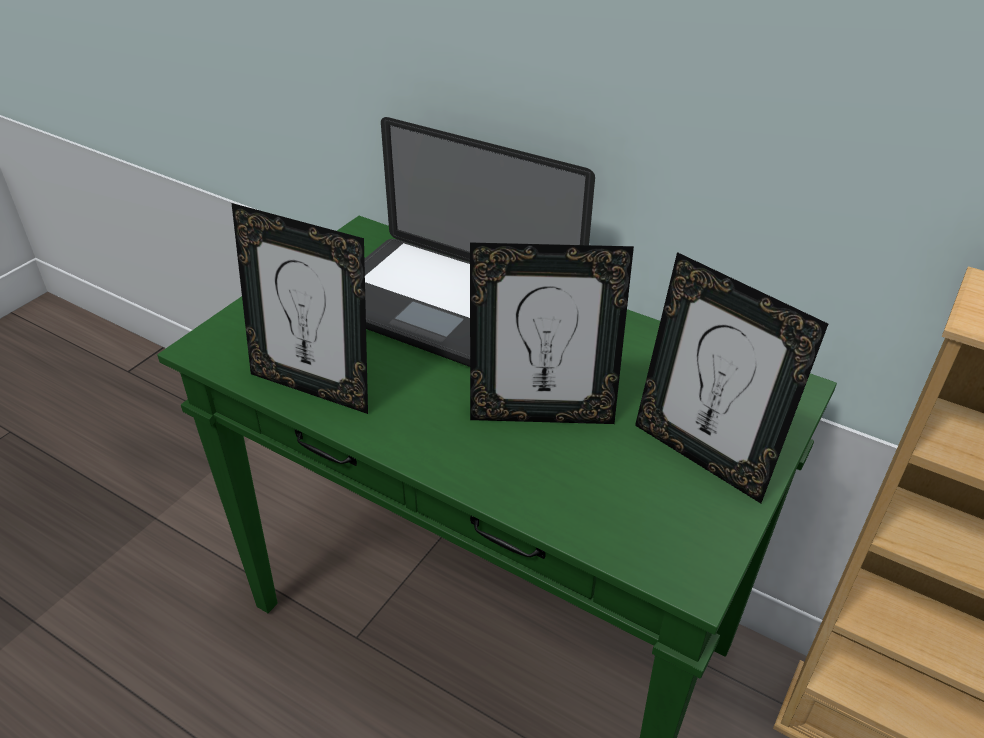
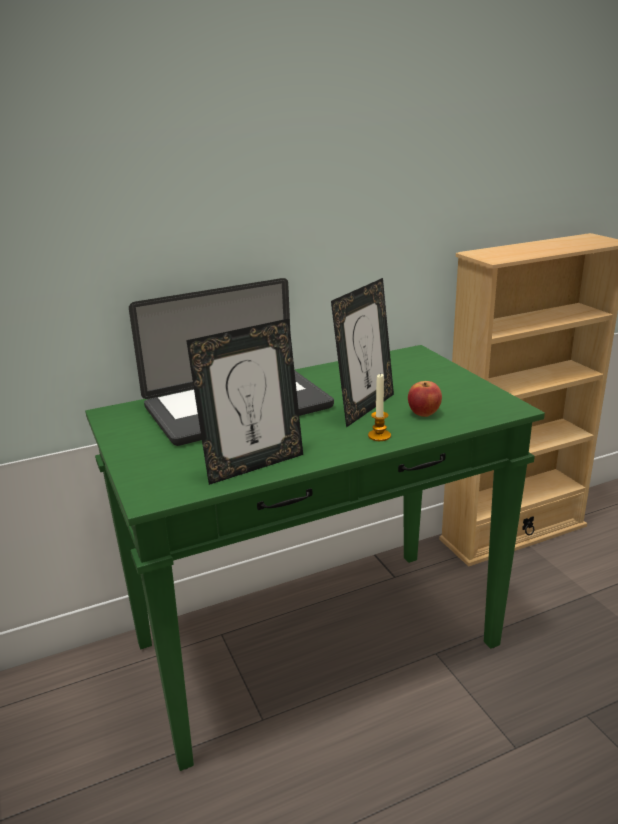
camera: 55 degrees left, 15 degrees down
picture frame [635,252,828,503] -> none
none -> candle [368,374,391,441]
none -> apple [408,381,442,417]

